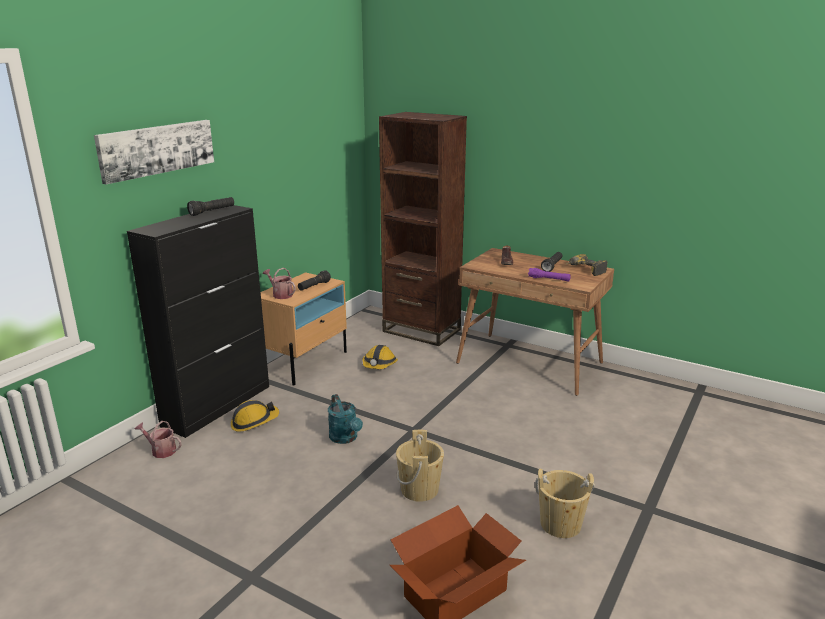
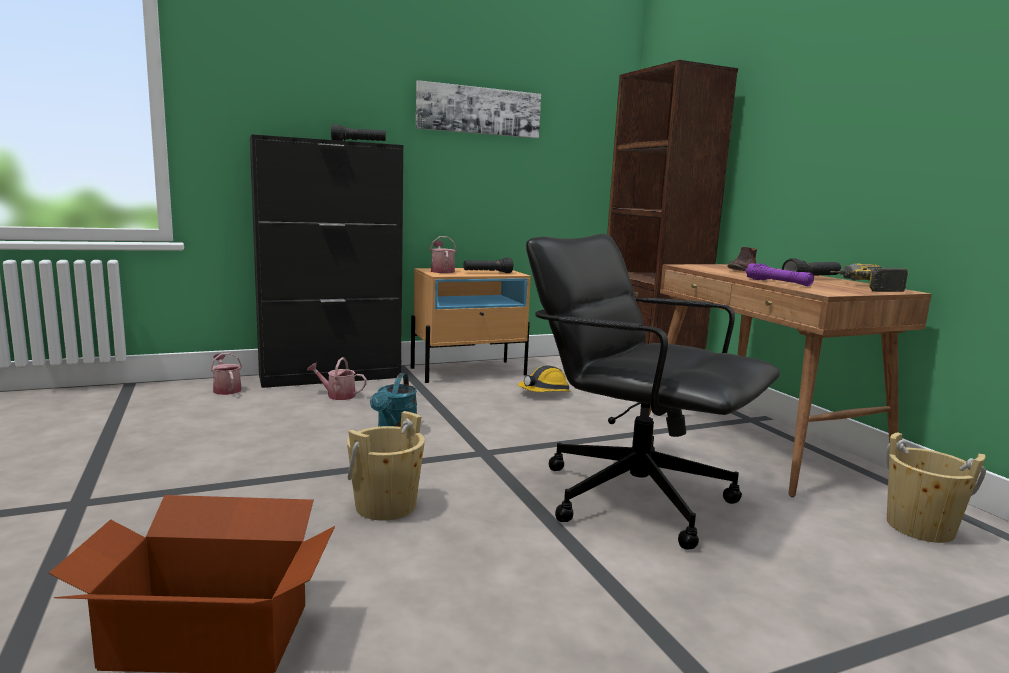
camera: 35 degrees right, 10 degrees down
picture [94,120,214,184] -> picture moved to [416,80,541,138]
hard hat [231,400,279,432] -> watering can [307,357,367,400]
beige bucket [535,468,595,538] -> beige bucket moved to [886,432,986,543]
none -> black office chair [526,234,780,550]

